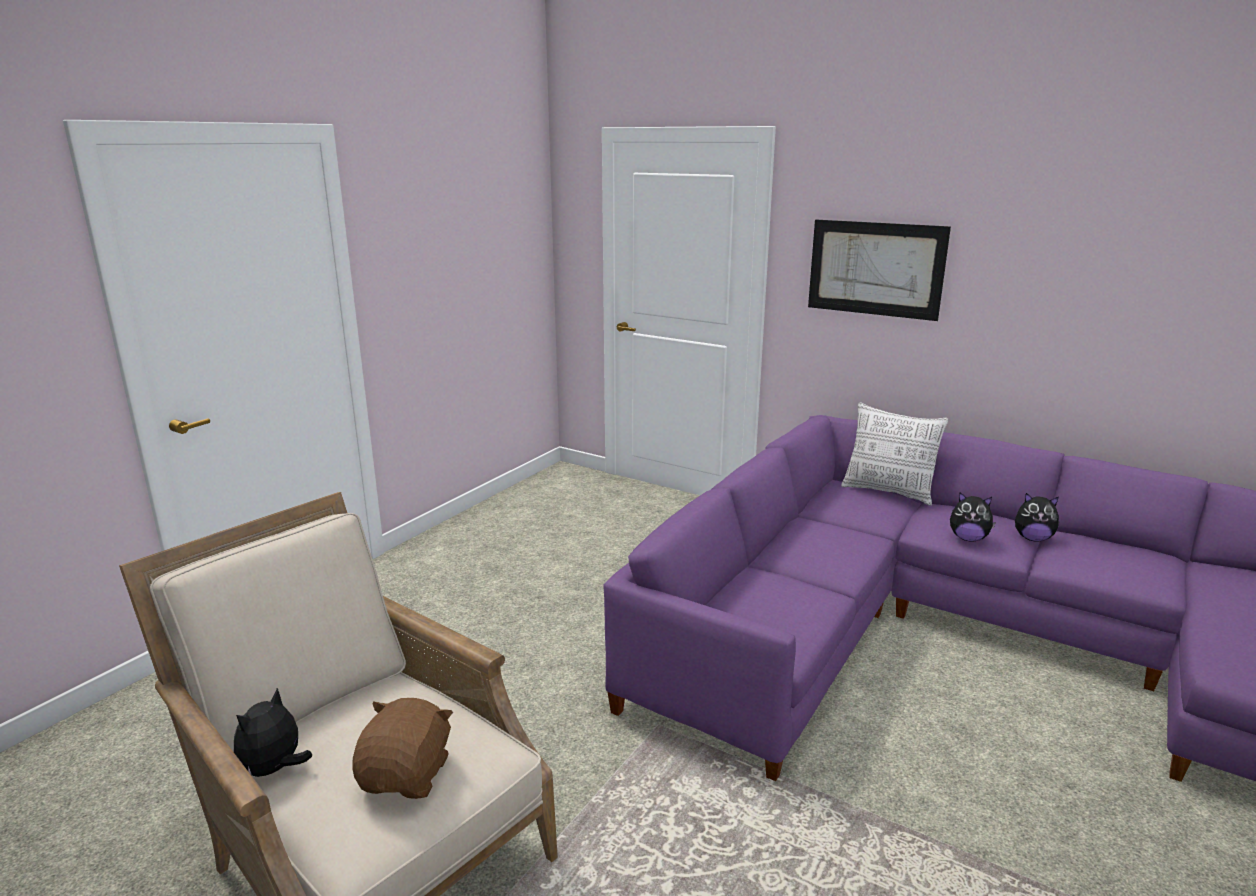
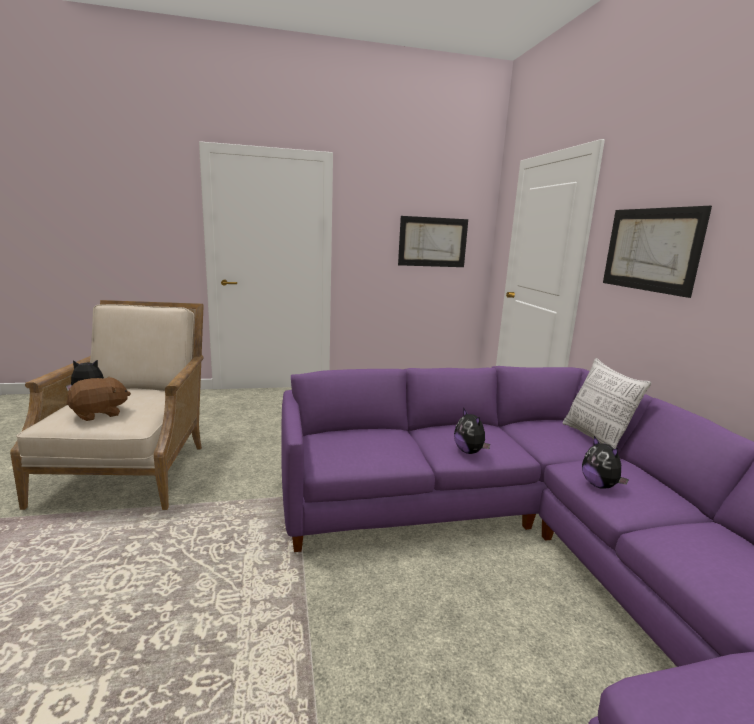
camera: 45 degrees right, 5 degrees down
plush toy [1015,493,1060,542] -> plush toy moved to [454,408,490,454]
none -> picture [398,216,468,267]

